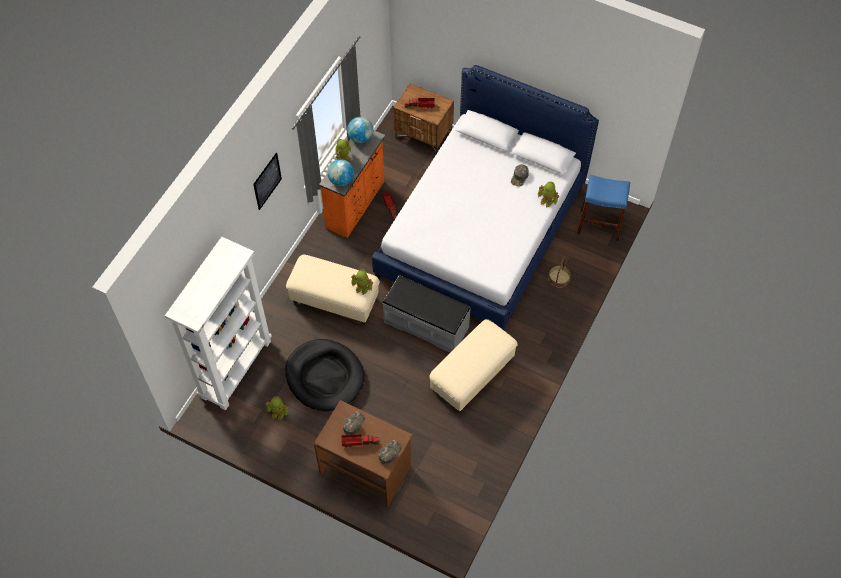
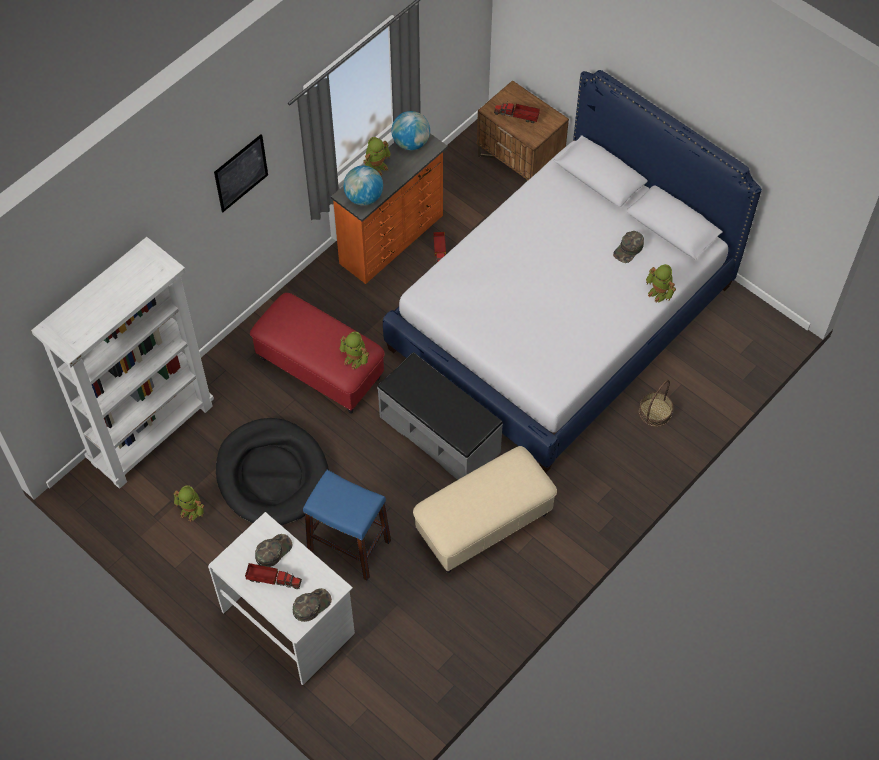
camera: 15 degrees right, 0 degrees up
beige ottoman [286,255,379,325] -> red ottoman [250,293,385,414]
brown desk [314,400,412,508] -> white desk [208,512,355,685]
blue stool [577,175,630,241] -> blue stool moved to [303,470,391,581]

